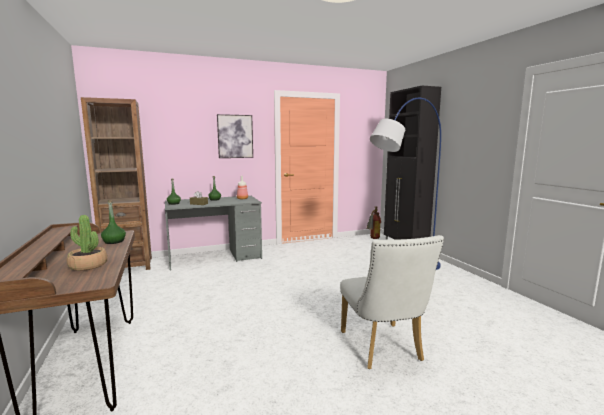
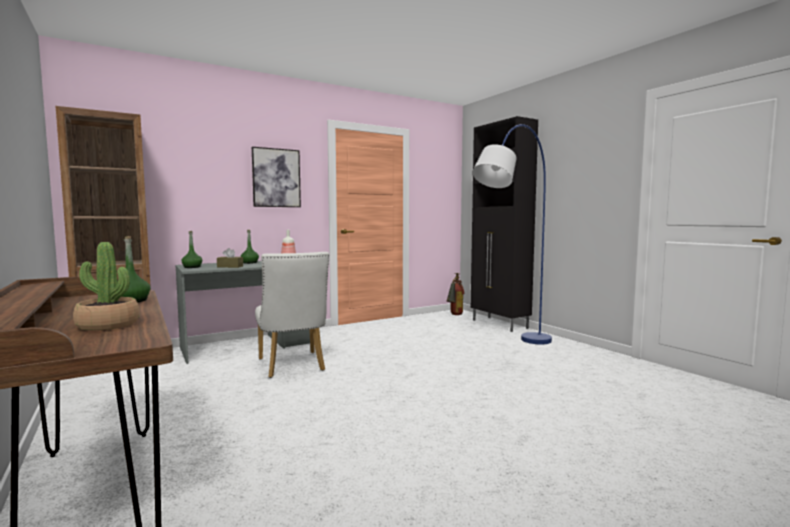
camera: 10 degrees left, 5 degrees down
white chair [340,235,444,369] -> white chair moved to [255,252,329,378]

